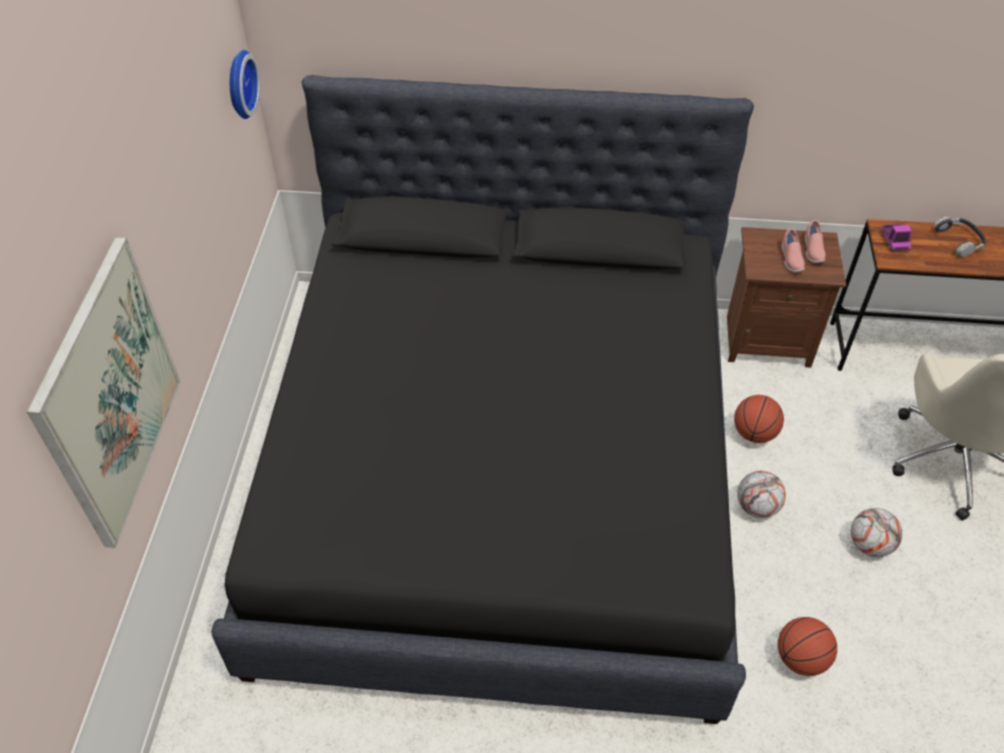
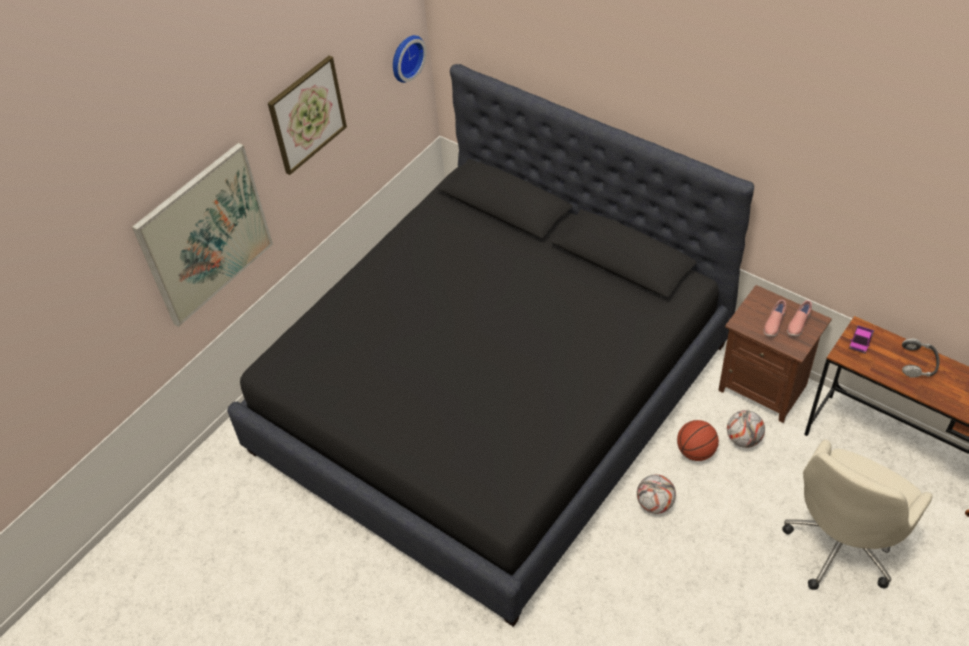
camera: 35 degrees right, 0 degrees up
basketball [778,617,837,676] -> none
football [851,508,902,557] -> football moved to [727,410,765,448]
none -> picture [268,55,347,175]

